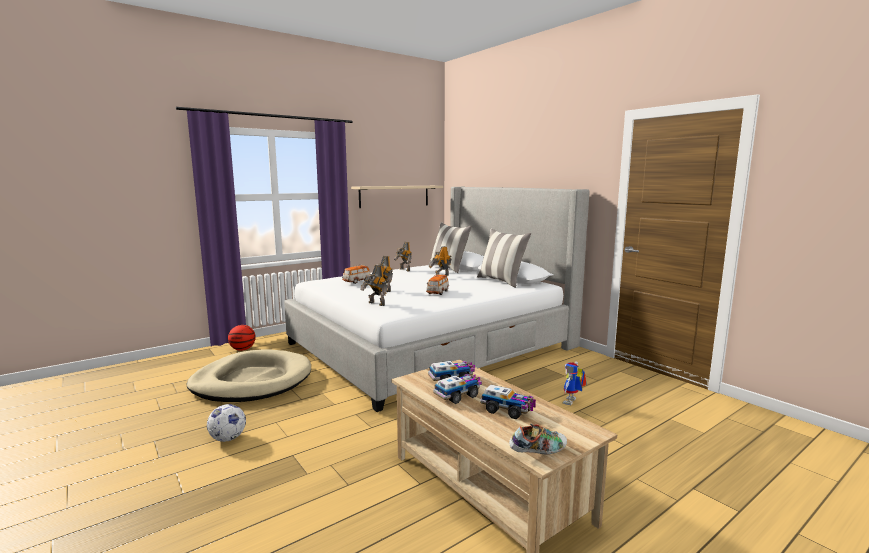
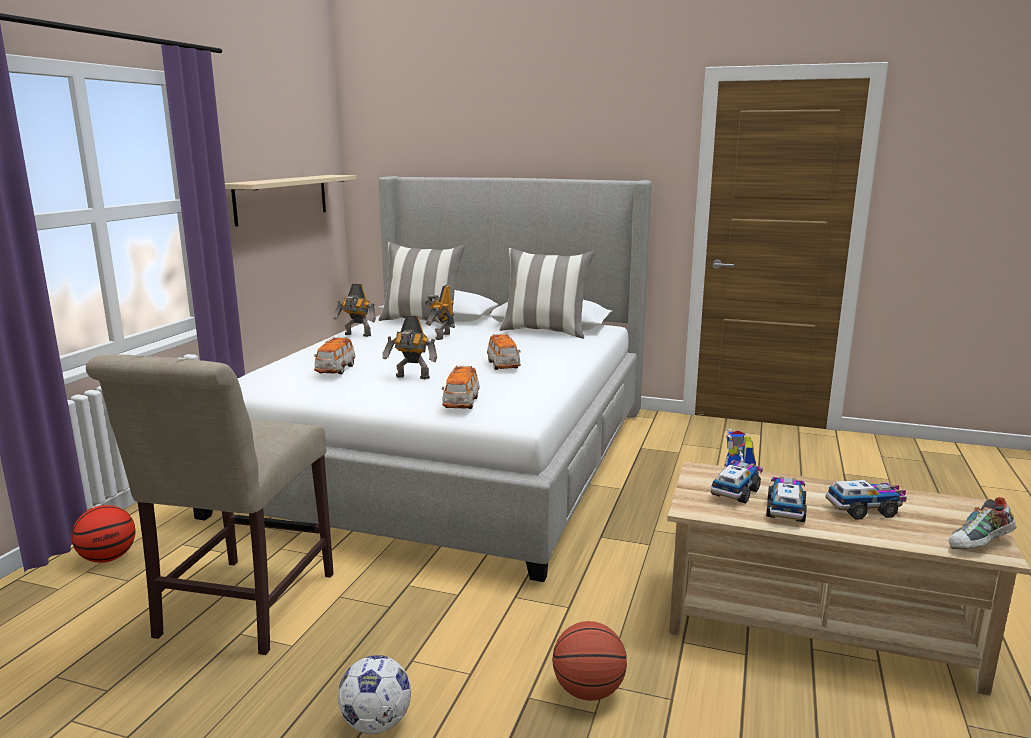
camera: 35 degrees left, 5 degrees up
beige dog bed [186,350,311,402] -> beige chair [86,354,334,655]
toy robot [360,265,387,306] -> toy car [442,365,480,409]
shoe [509,424,567,455] -> shoe turned 150 degrees counterclockwise [949,497,1016,549]
none -> basketball [552,621,627,701]

